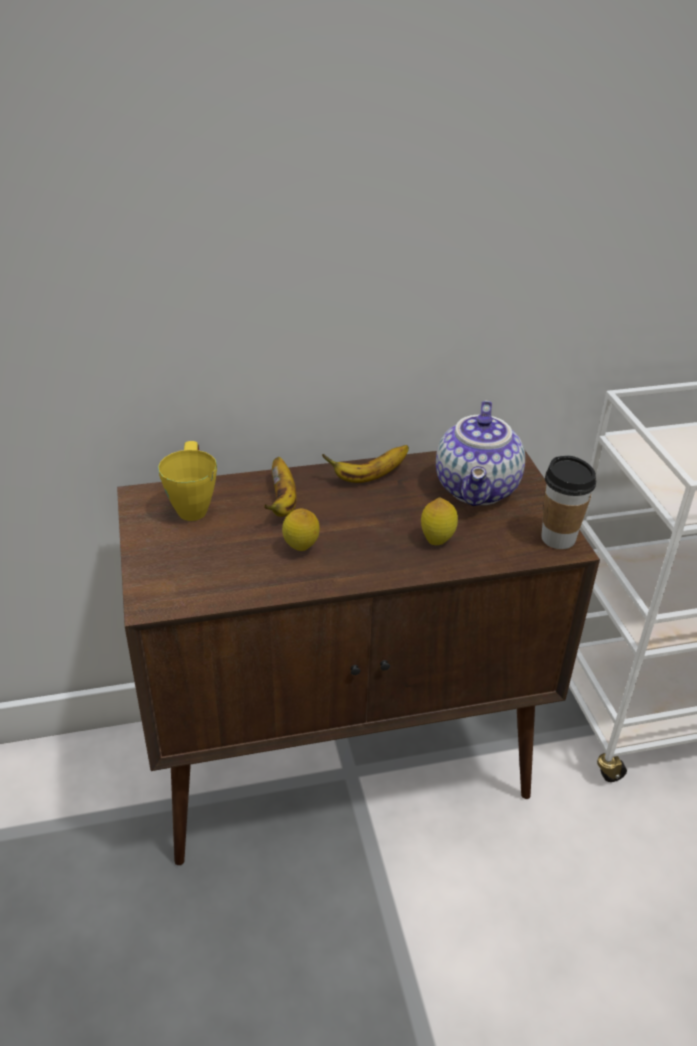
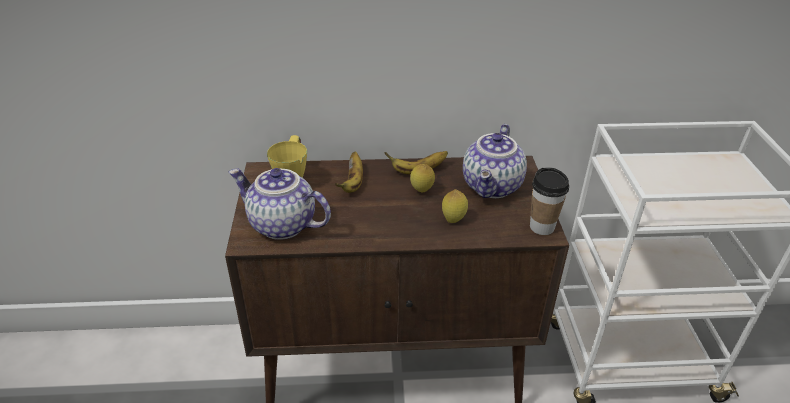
camera: 10 degrees right, 0 degrees up
lemon [282,508,320,551] -> lemon moved to [410,164,435,193]
none -> teapot [229,168,331,240]

